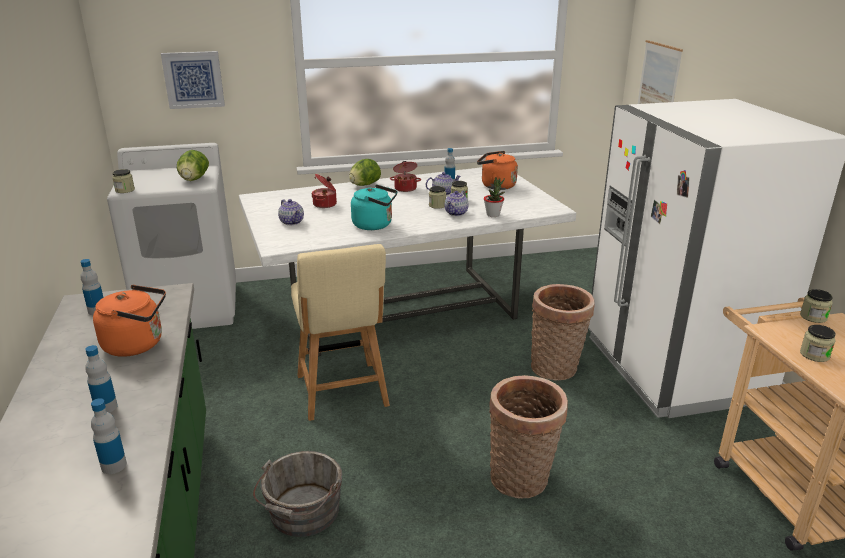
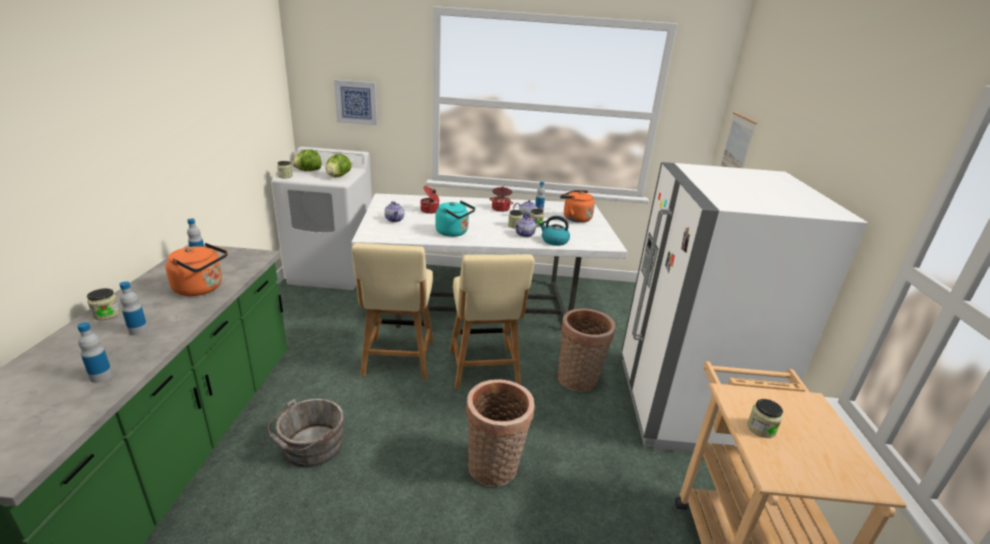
camera: 15 degrees right, 0 degrees up
lettuce [349,159,381,186] -> lettuce moved to [292,149,321,171]
potted plant [484,177,505,217] -> kettle [539,216,570,246]
jar [800,289,833,323] -> jar moved to [87,288,121,320]
none -> beige chair [450,254,535,389]

